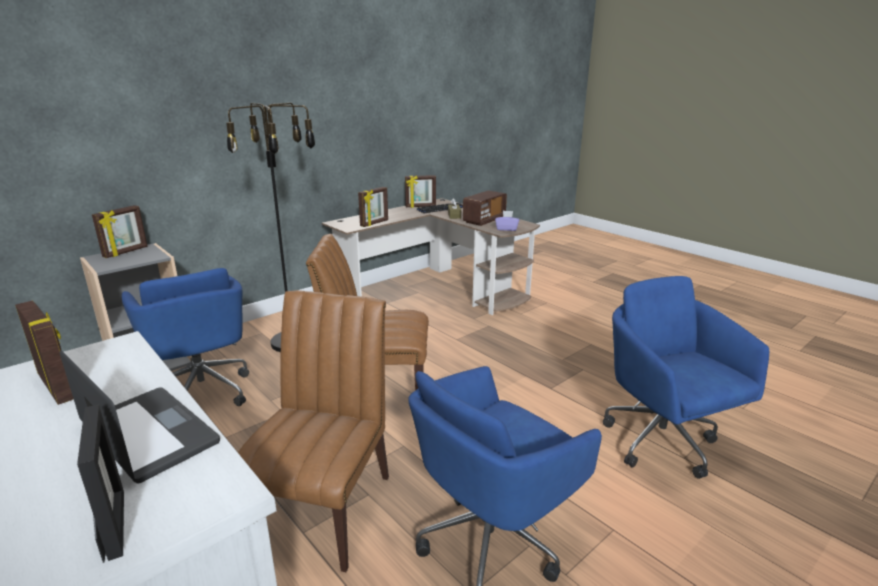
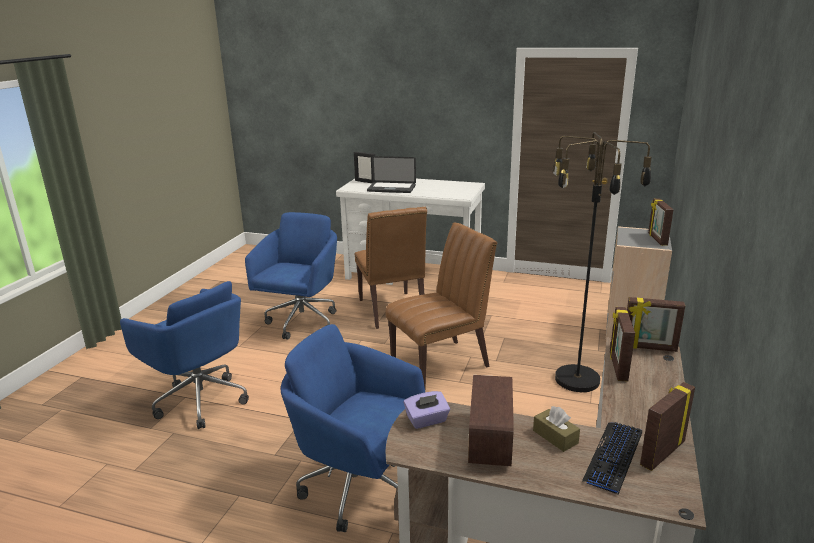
camera: 150 degrees right, 0 degrees up
picture frame [15,301,73,405] -> picture frame moved to [627,297,685,352]
blue office chair [122,268,249,406] -> blue office chair moved to [281,324,425,532]

